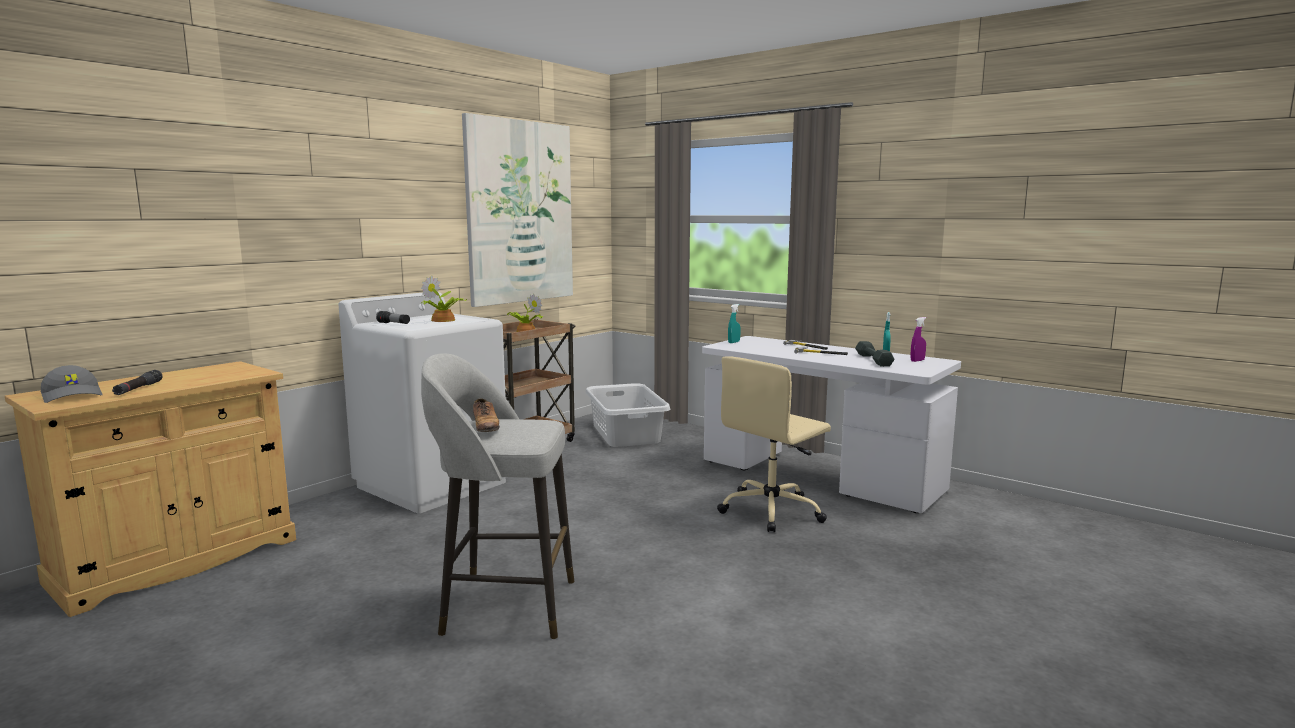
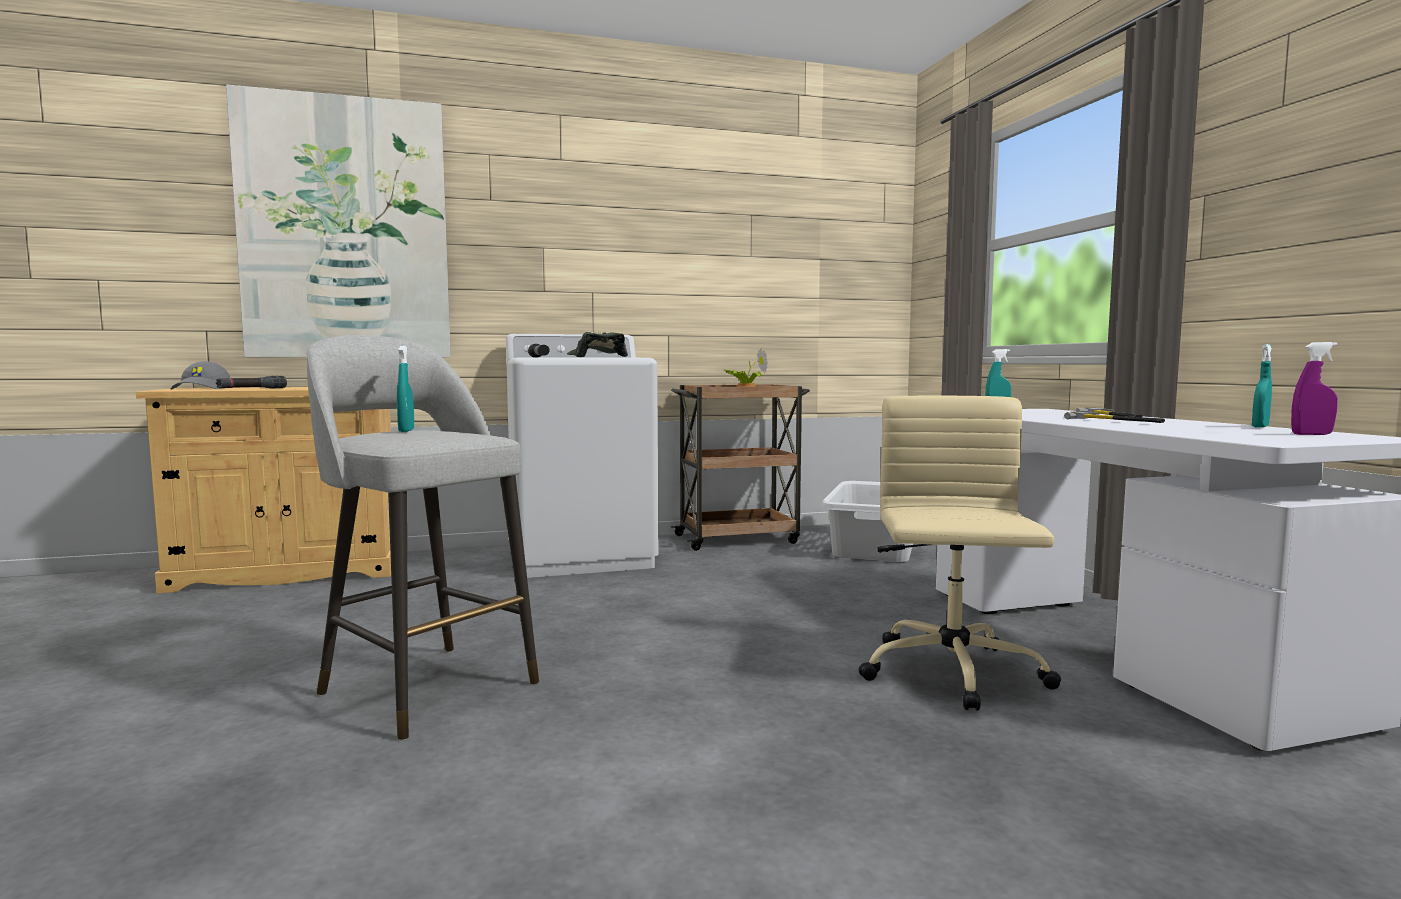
camera: 35 degrees right, 5 degrees down
potted plant [421,275,467,322] -> cap [567,331,628,357]
picture [462,113,573,307] -> picture moved to [226,84,451,358]
shoe [473,398,500,432] -> turquoise spray bottle [397,346,414,432]
beige office chair [717,356,831,533] -> beige office chair turned 105 degrees clockwise [859,396,1061,711]
grey dumbbell [855,341,895,367] -> none

